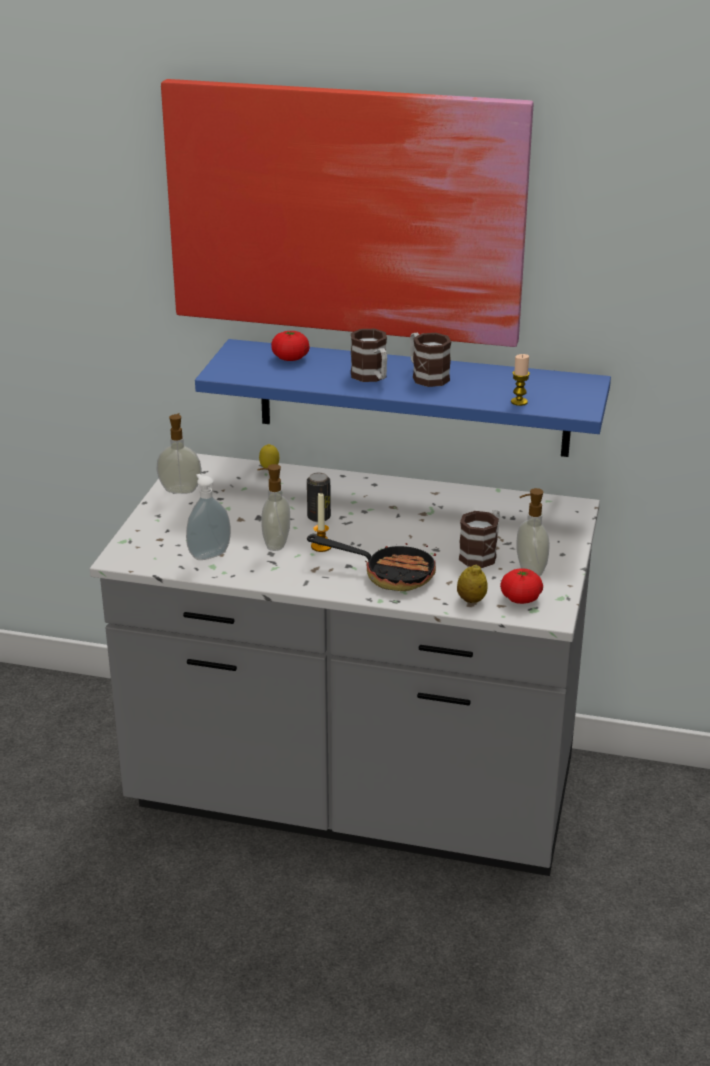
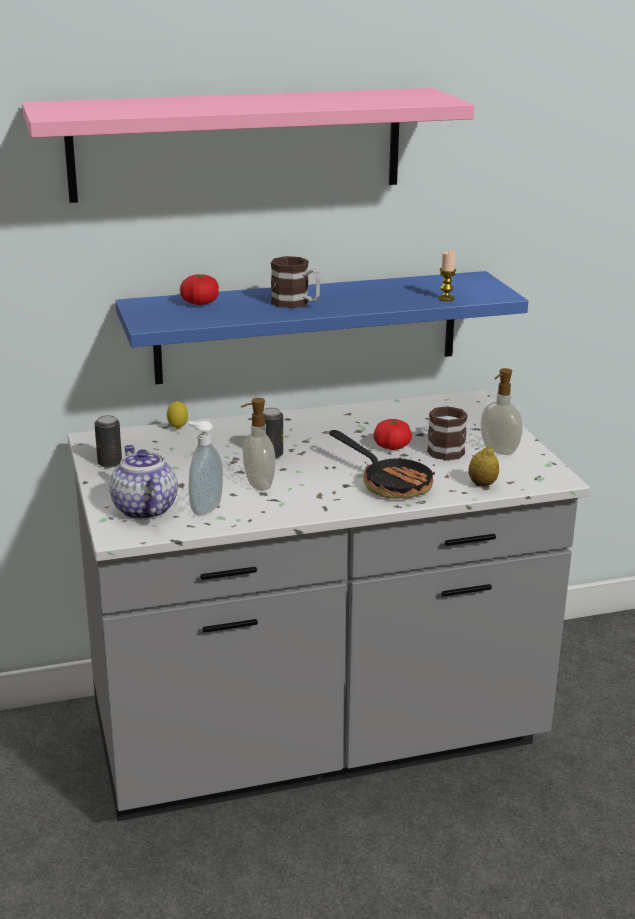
camera: 30 degrees left, 5 degrees down
soap dispenser [157,413,202,494] -> can [94,415,122,468]
picture [161,79,533,347] -> pink shelf [22,88,474,203]
frying pan [307,535,436,591] -> frying pan turned 60 degrees clockwise [329,430,435,499]
candle [311,493,332,552] -> none
mug [410,333,451,387] -> none
tomato [500,568,543,604] -> tomato moved to [373,419,412,450]
none -> teapot [110,445,178,520]

